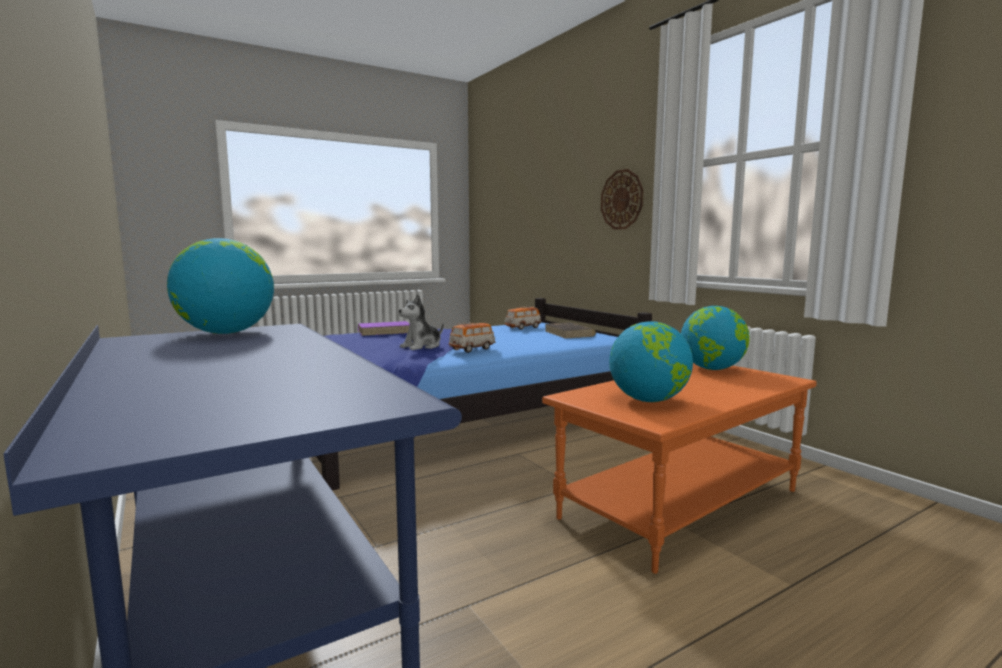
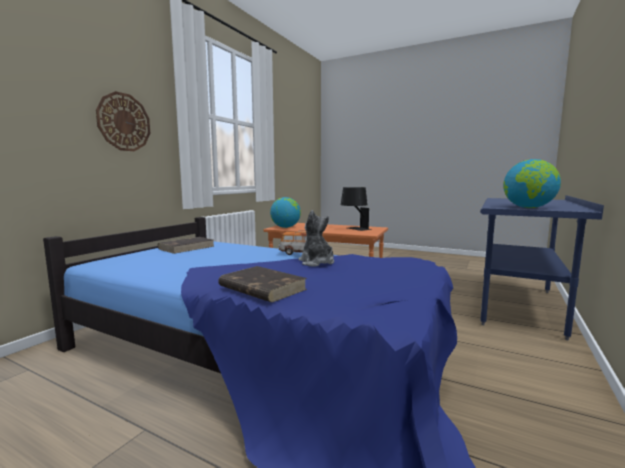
camera: 120 degrees left, 0 degrees up
purple book [358,321,410,336] -> brown book [218,266,307,302]
plush toy [399,294,444,350] -> plush toy turned 135 degrees counterclockwise [299,210,334,267]
toy car [504,306,542,330] -> none
globe [609,321,693,402] -> black table lamp [341,187,372,231]

